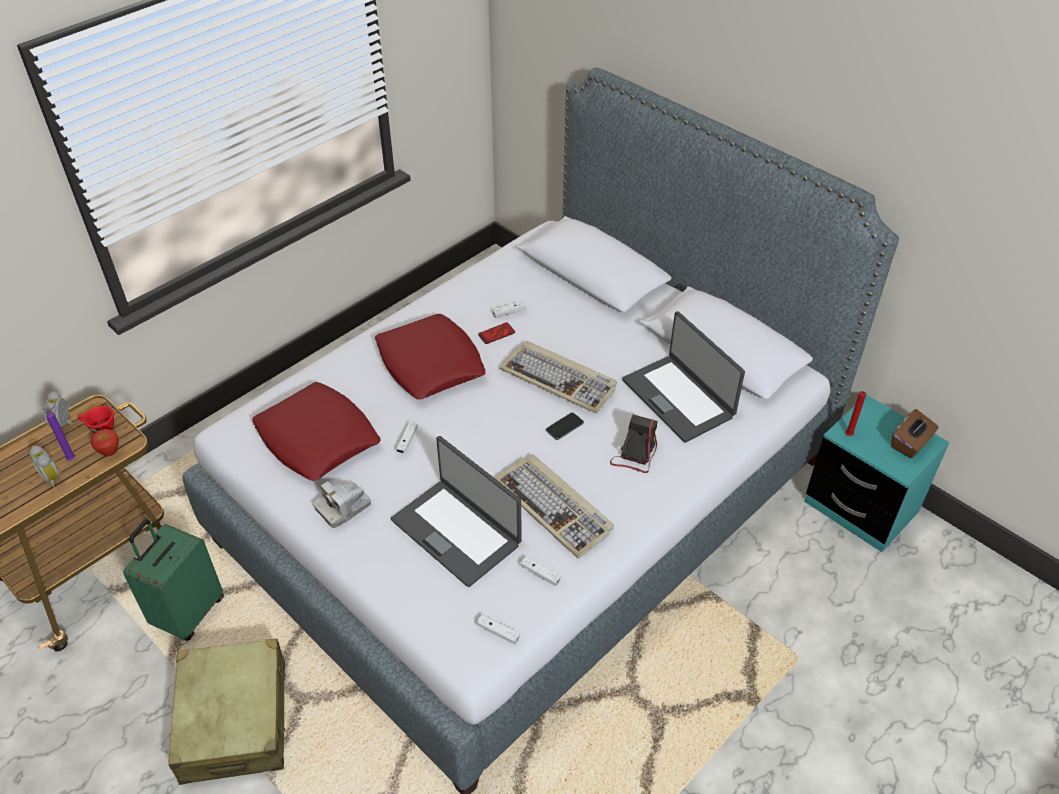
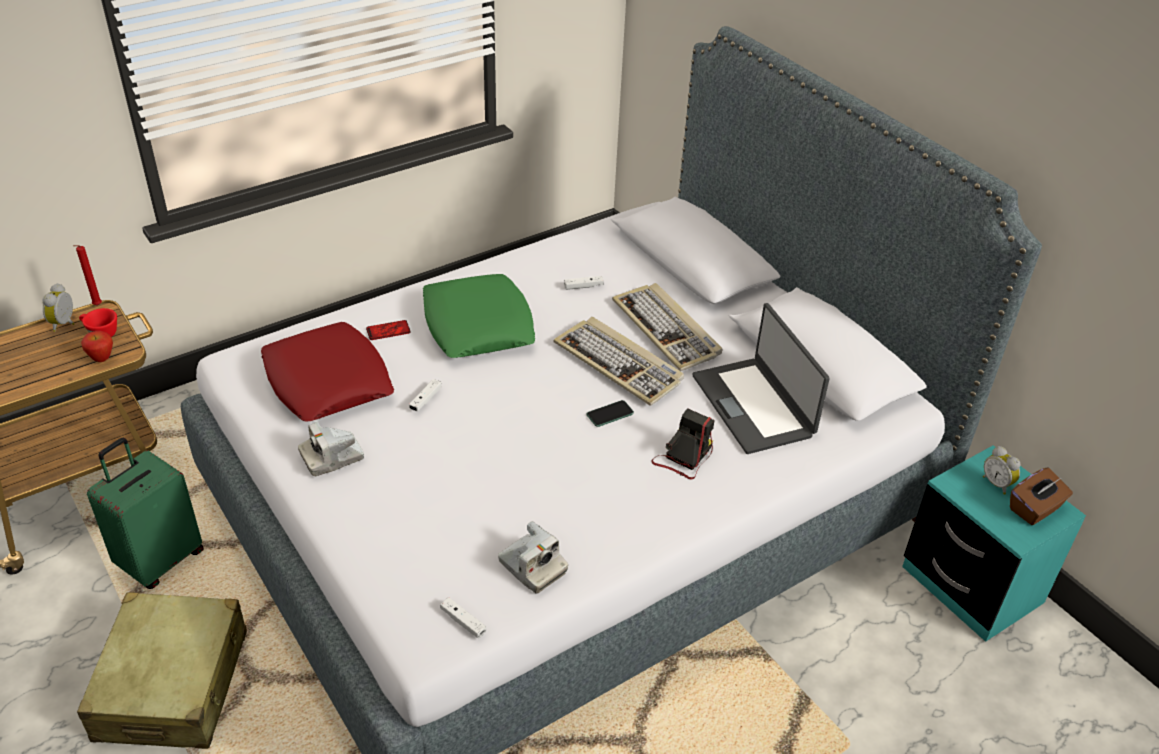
camera: 10 degrees right, 5 degrees down
alarm clock [29,446,62,487] -> alarm clock moved to [983,446,1021,495]
purple candle [46,405,75,461] -> none
red pillow [375,314,486,400] -> green pillow [423,274,535,358]
laptop [391,436,522,587] -> none
phone [478,322,515,344] -> phone moved to [366,320,410,340]
keyboard [495,455,614,558] -> keyboard moved to [612,283,722,371]
white game controller [520,556,561,586] -> camera [498,521,568,594]
red candle [846,391,866,436] -> red candle moved to [73,245,102,305]

